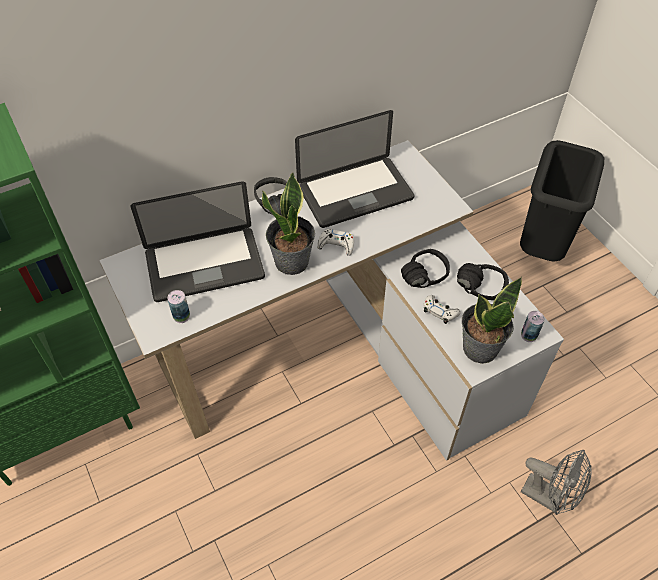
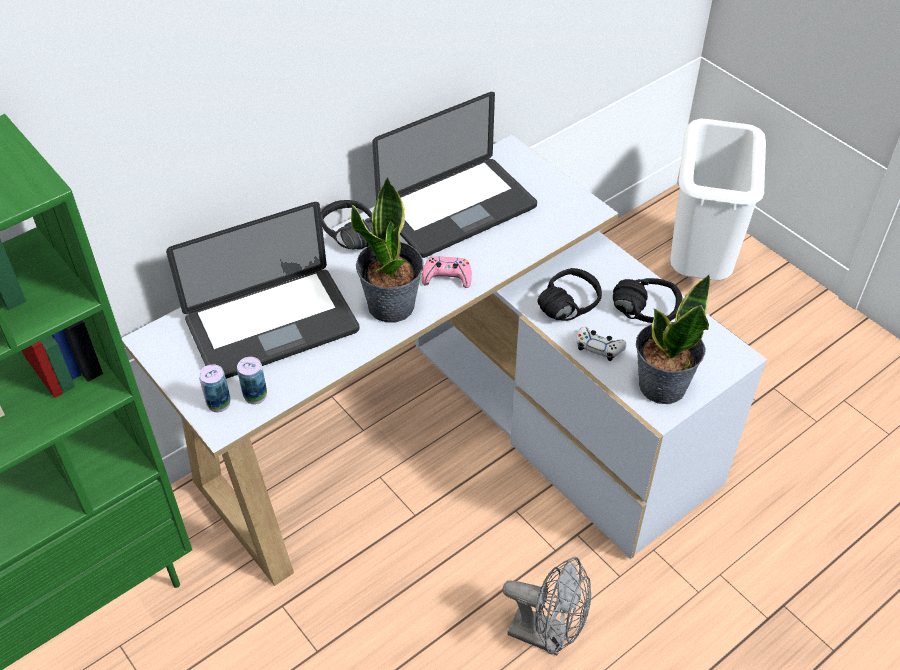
camera: 10 degrees left, 5 degrees down
white game controller [317,229,354,256] -> pink game controller [422,256,472,288]
black trash can [520,140,604,262] -> white trash can [670,119,766,280]
can [521,311,545,342] -> can moved to [199,364,230,413]
grey fan [521,450,592,515] -> grey fan moved to [503,556,591,655]

